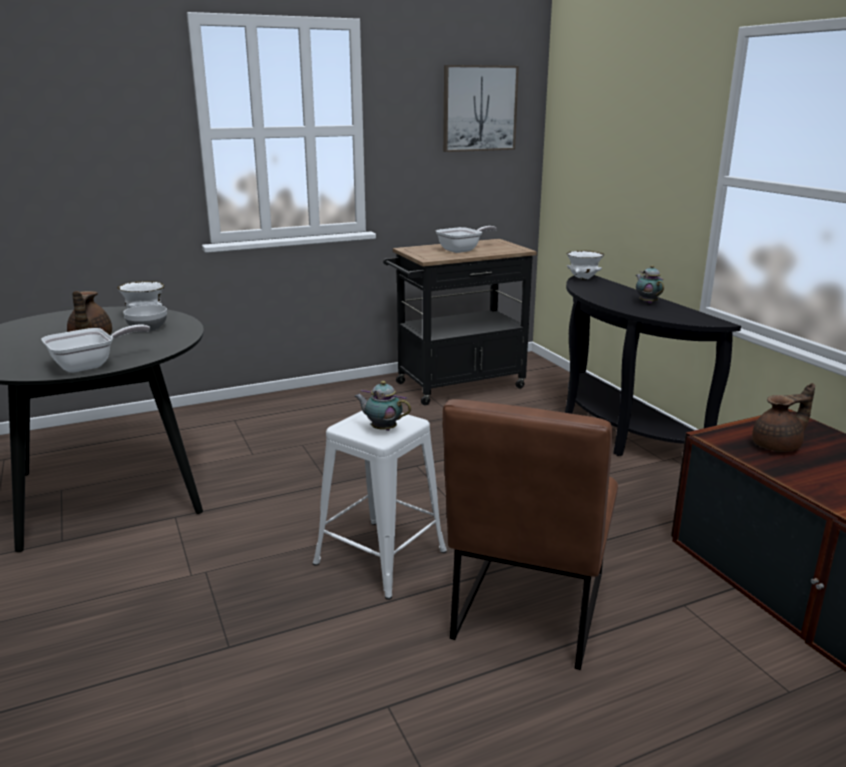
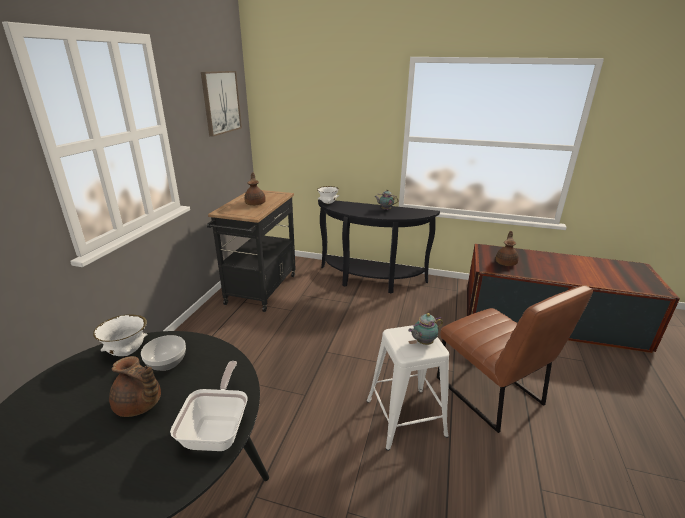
camera: 50 degrees left, 5 degrees up
frying pan [436,226,497,253] -> brown teapot [244,173,266,206]

